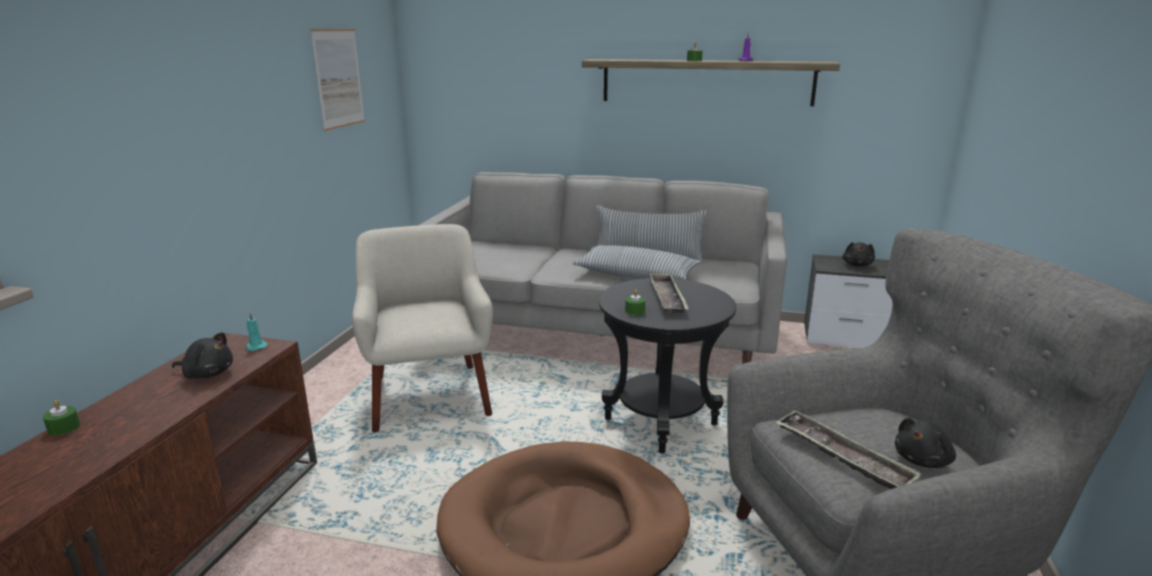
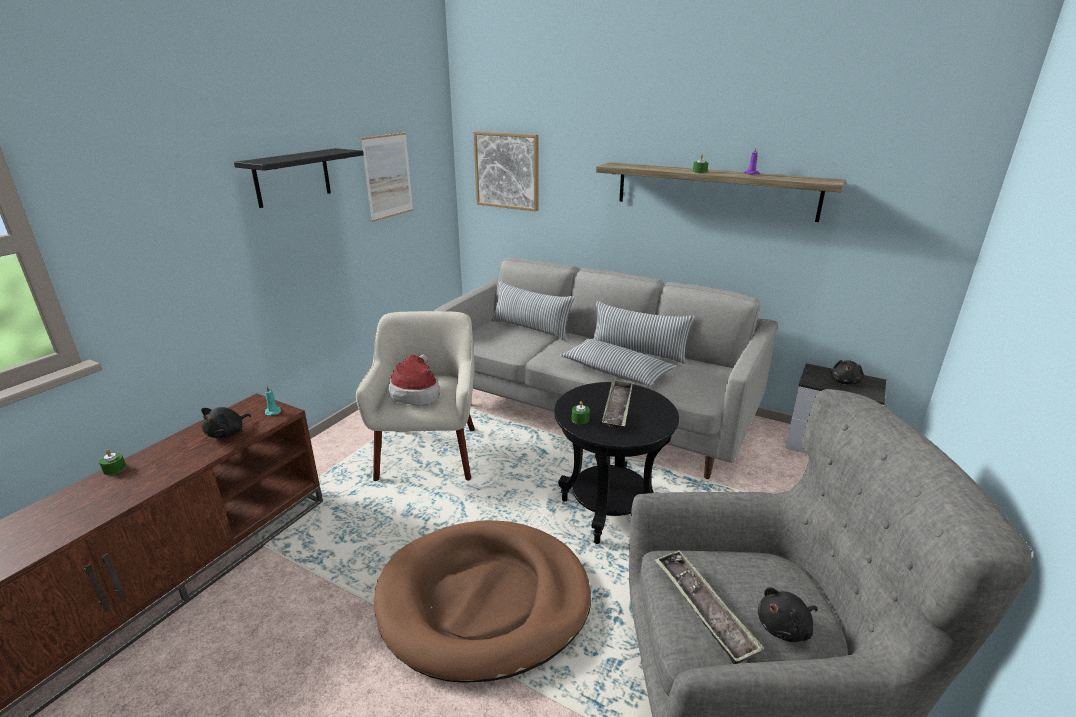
camera: 15 degrees right, 5 degrees up
black plush toy [172,332,233,379] -> black plush toy turned 90 degrees clockwise [201,407,251,438]
none -> black shelf [234,148,364,208]
none -> hat [389,354,440,406]
none -> picture [473,131,538,212]
none -> pillow [491,280,575,341]

